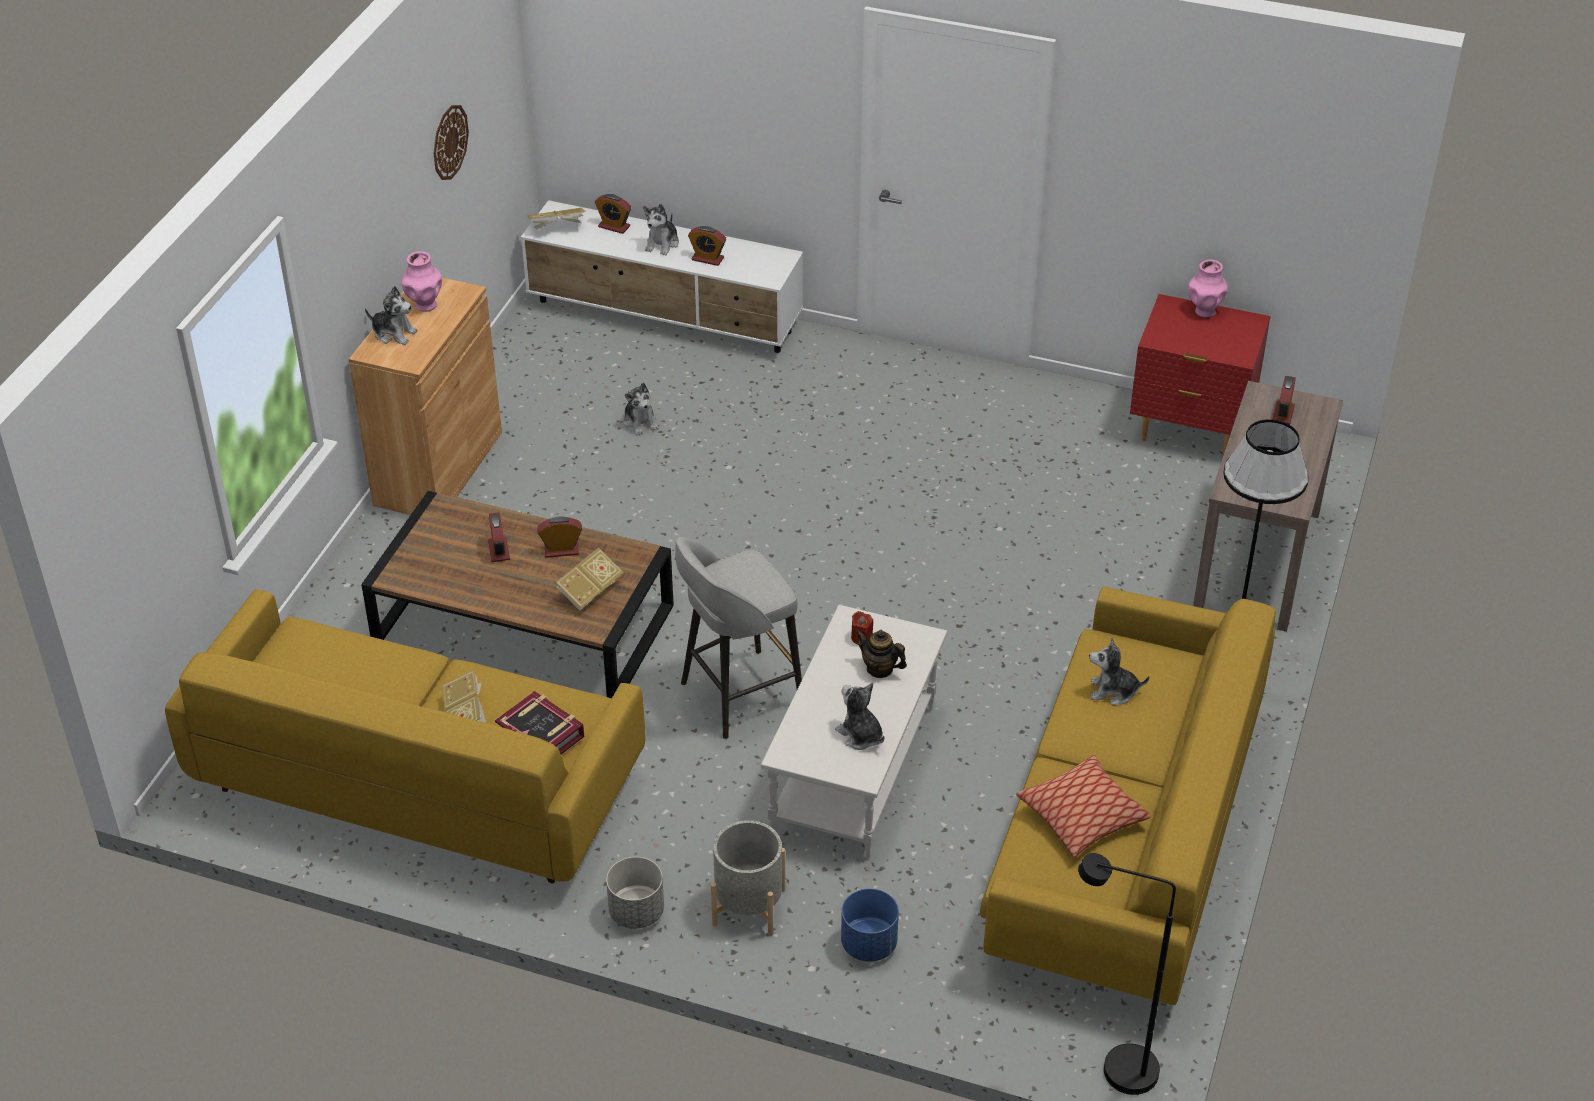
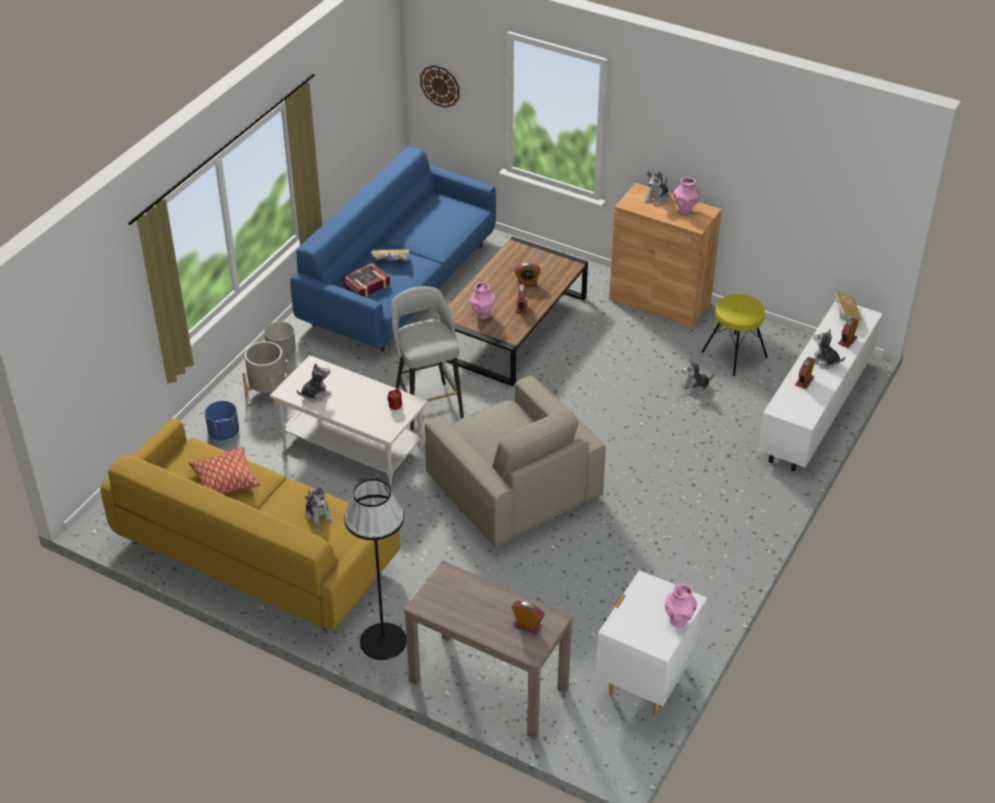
camera: 100 degrees right, 0 degrees up
yellow sofa [165,589,645,883] -> blue sofa [290,147,496,352]
wall clock [434,105,469,180] -> wall clock moved to [420,65,460,108]
book [556,548,624,611] -> pink vase [470,282,495,319]
teapot [856,630,907,678] -> none
black floor lamp [1078,853,1176,1095] -> none
plush toy [1089,638,1149,705] -> plush toy turned 135 degrees clockwise [305,487,333,527]
red nightstand [1130,294,1270,458] -> white nightstand [595,570,707,716]
none -> beige armchair [425,376,606,547]
none -> yellow stool [702,294,768,376]

